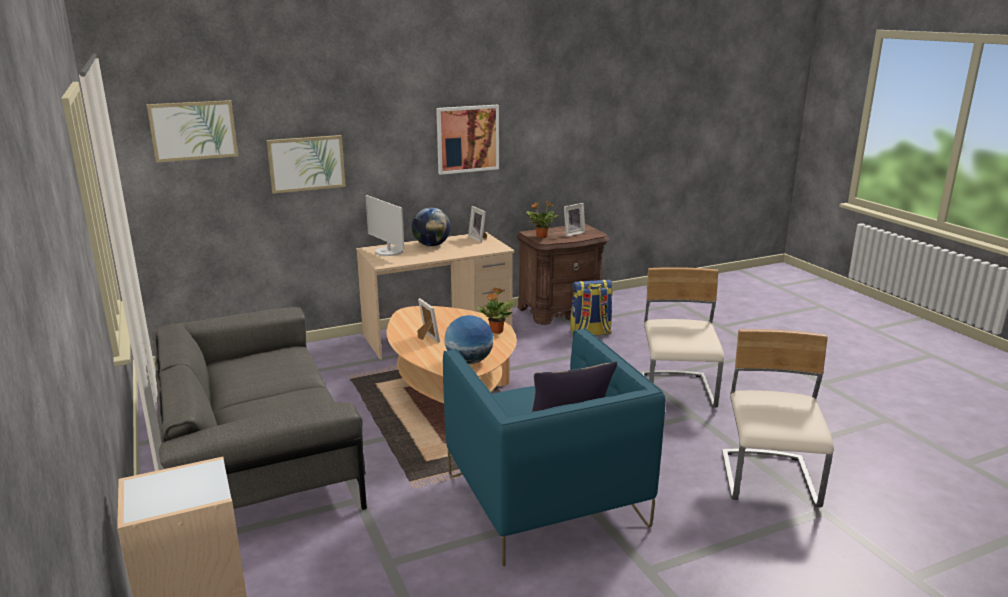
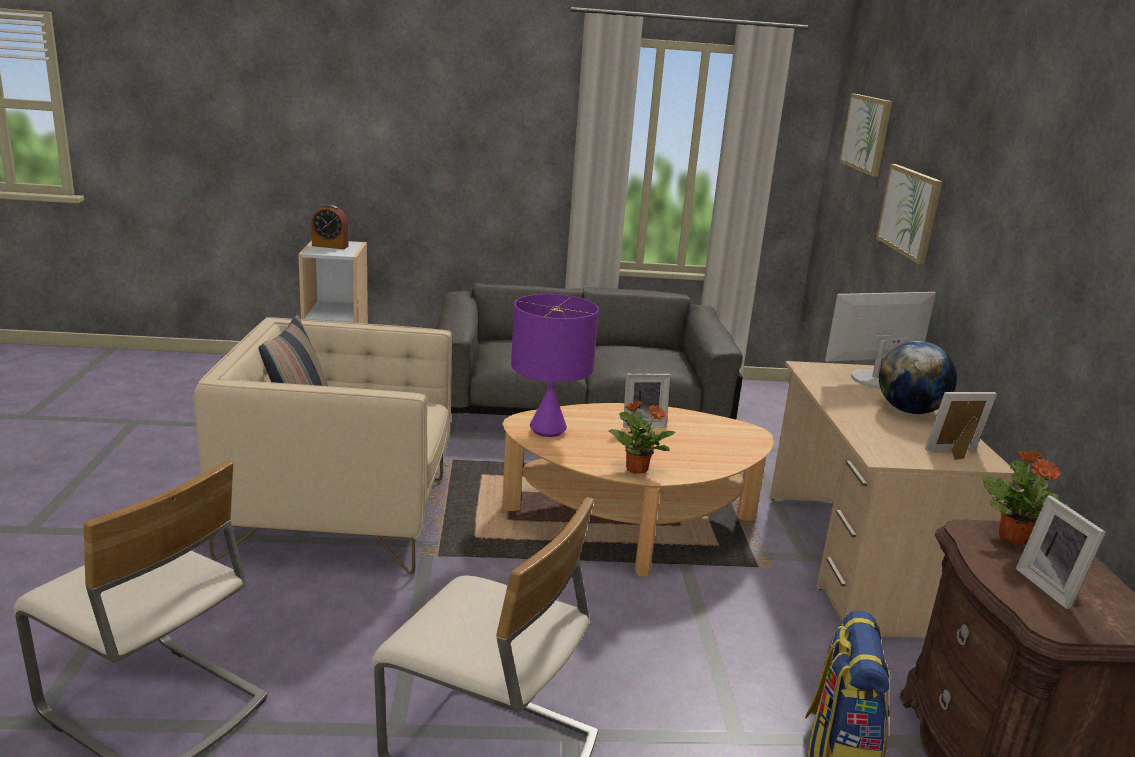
camera: 110 degrees right, 0 degrees up
picture [436,105,499,175] -> none
blue armchair [443,328,666,567] -> beige armchair [194,317,452,575]
globe [445,315,493,364] -> purple table lamp [511,294,599,437]
none -> alarm clock [311,204,349,249]

